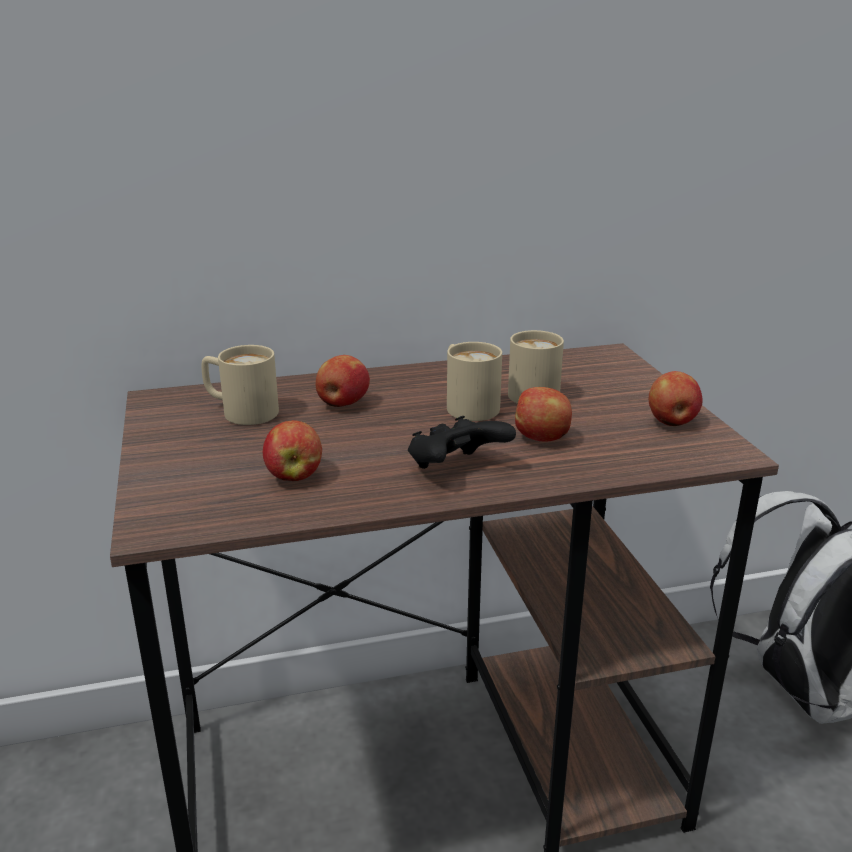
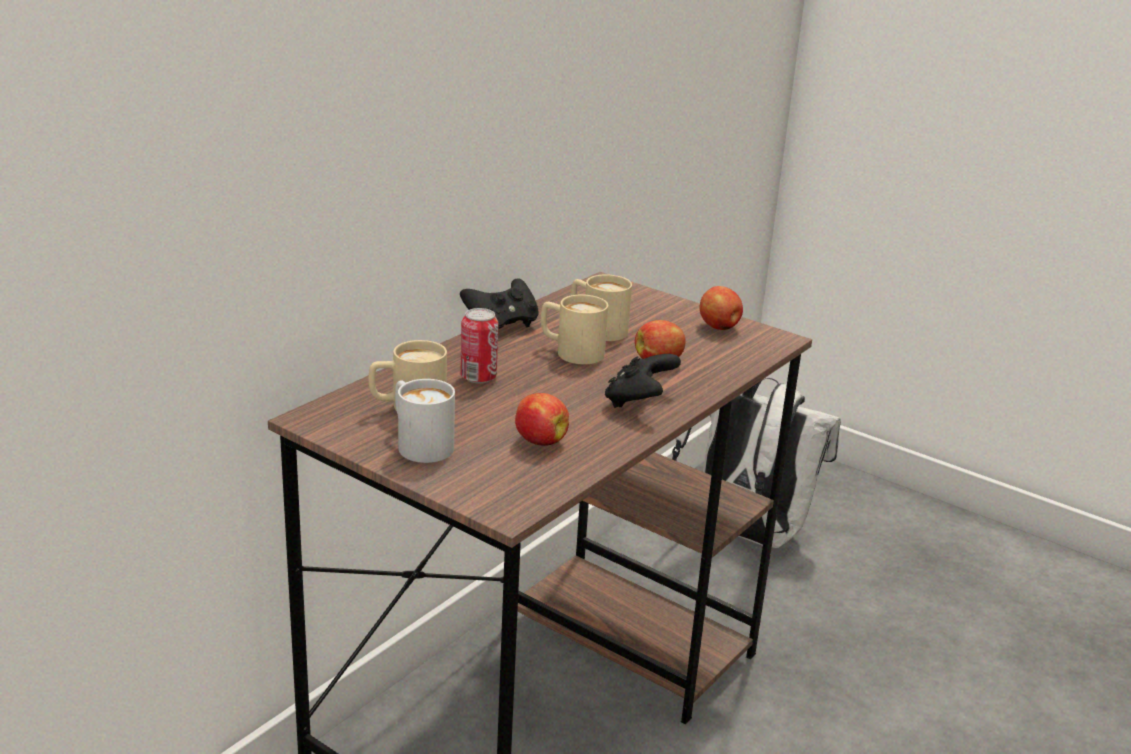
camera: 40 degrees left, 0 degrees up
apple [316,355,370,407] -> can [460,308,499,383]
none -> white mug [395,379,455,463]
none -> black game controller [460,278,539,329]

